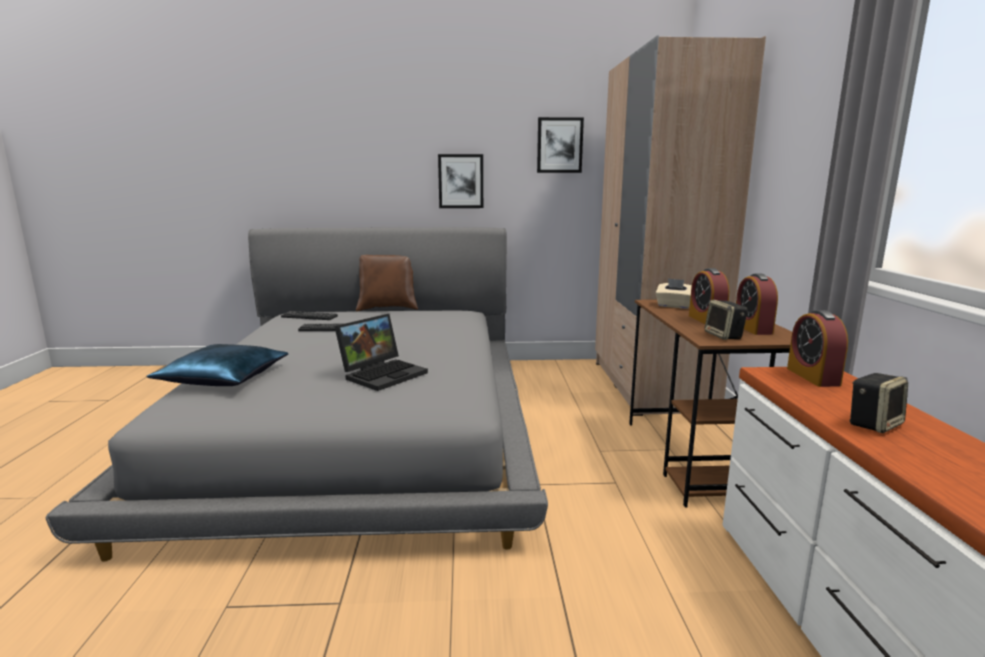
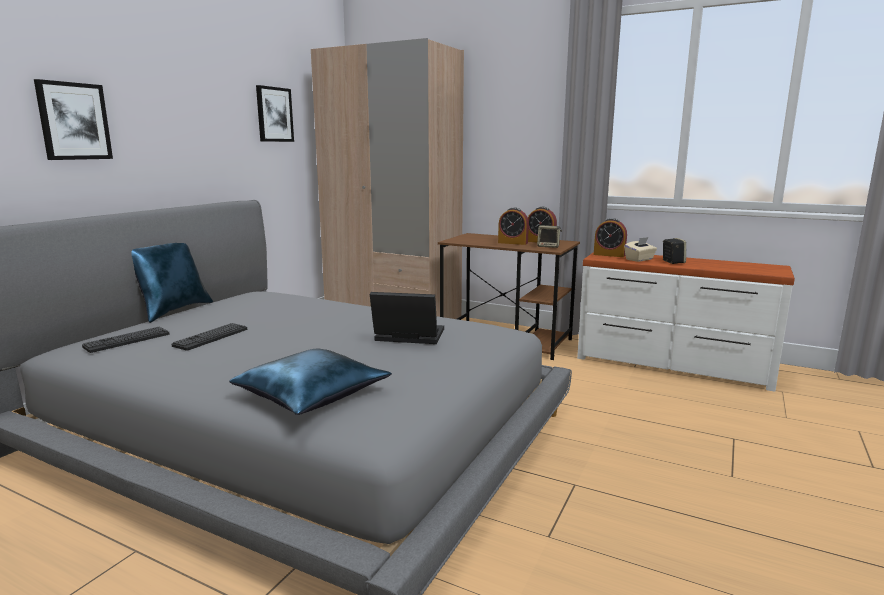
camera: 60 degrees left, 0 degrees up
laptop [334,314,428,391] -> laptop turned 60 degrees counterclockwise [370,292,444,344]
brown pillow [356,255,418,312] -> blue pillow [132,243,213,323]
picture [438,154,483,208] -> picture moved to [34,79,113,160]
beige tissue box [656,278,692,309] -> beige tissue box moved to [624,237,657,262]

